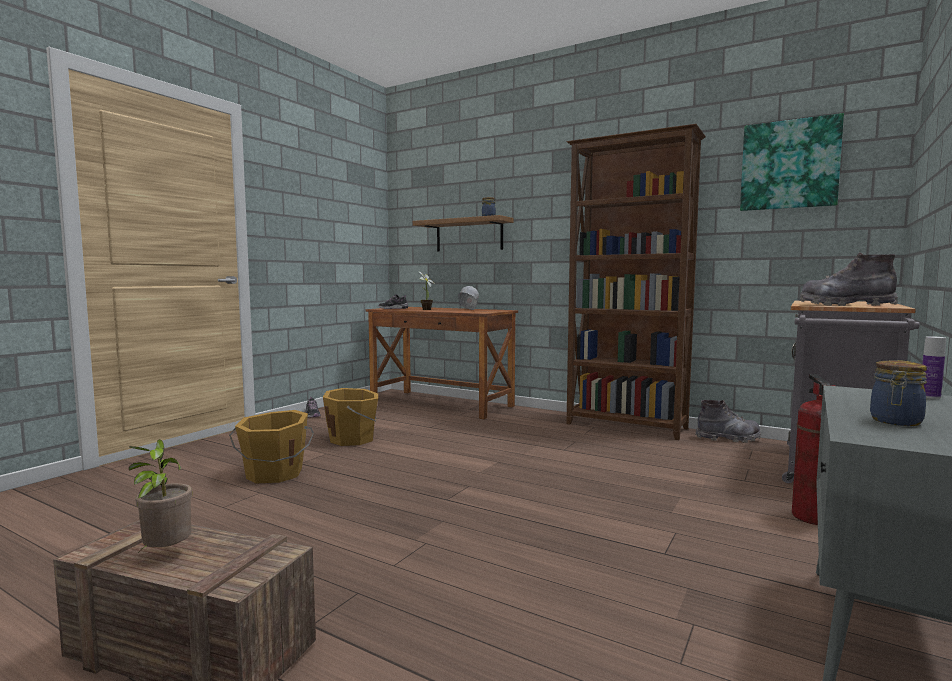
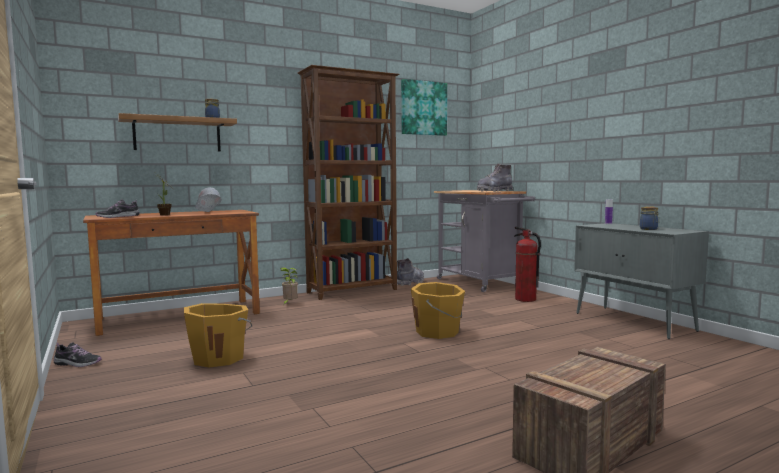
camera: 60 degrees left, 0 degrees up
potted plant [129,439,192,552] -> potted plant moved to [280,267,298,304]
orange bucket [229,410,314,483] -> orange bucket moved to [411,282,465,339]

